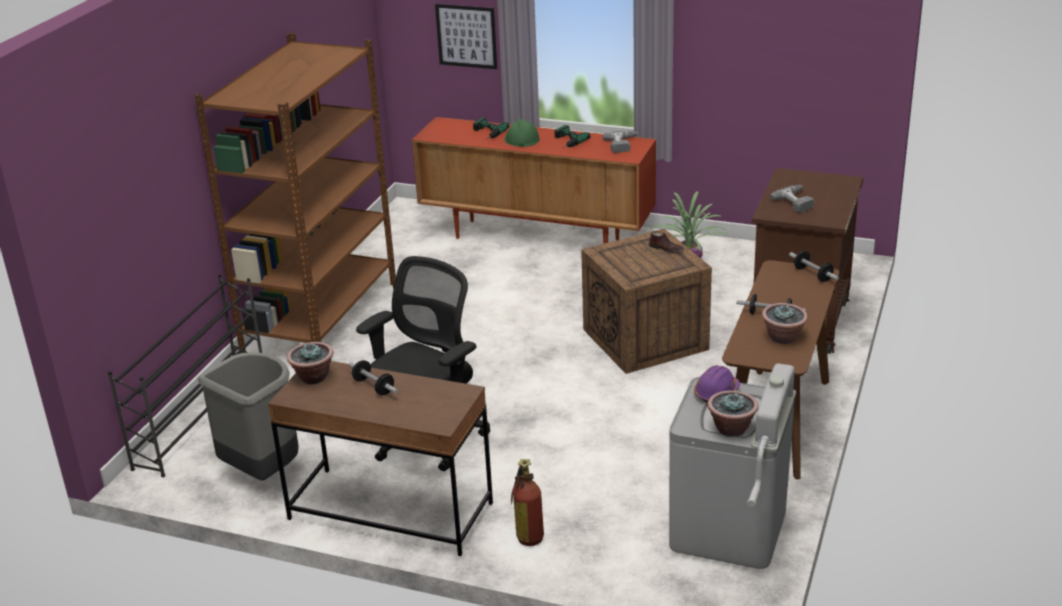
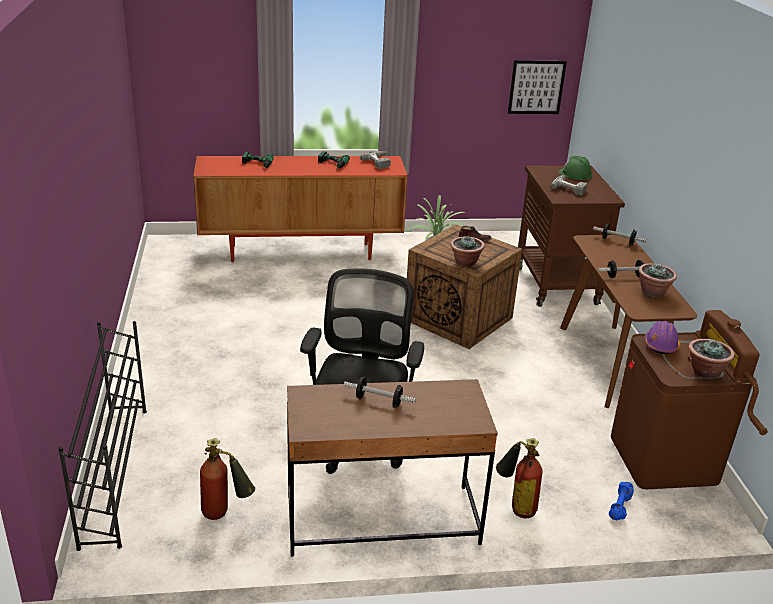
camera: 30 degrees left, 0 degrees up
brown bookcase [195,33,396,353] -> none
grey trash can [198,352,299,480] -> fire extinguisher [200,438,255,520]
potted plant [287,342,333,384] -> potted plant moved to [450,236,485,267]
picture [435,4,497,69] -> picture moved to [508,60,567,114]
green hard hat [504,119,540,147] -> green hard hat moved to [558,156,592,180]
grey washing machine [669,363,796,569] -> brown washing machine [611,310,768,489]
none -> blue dumbbell [609,482,634,520]

